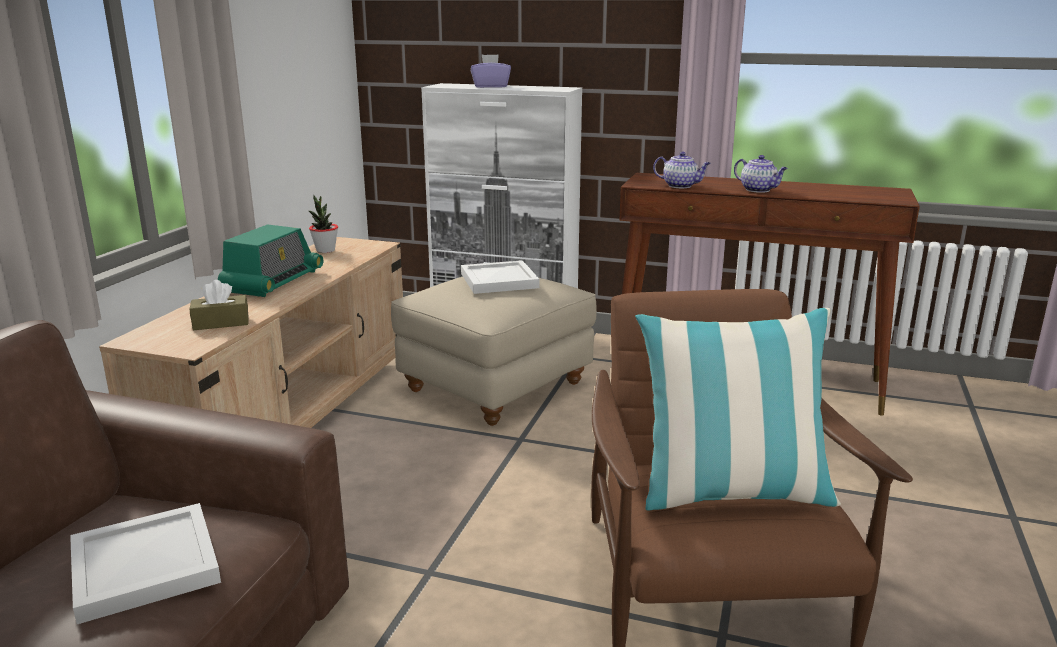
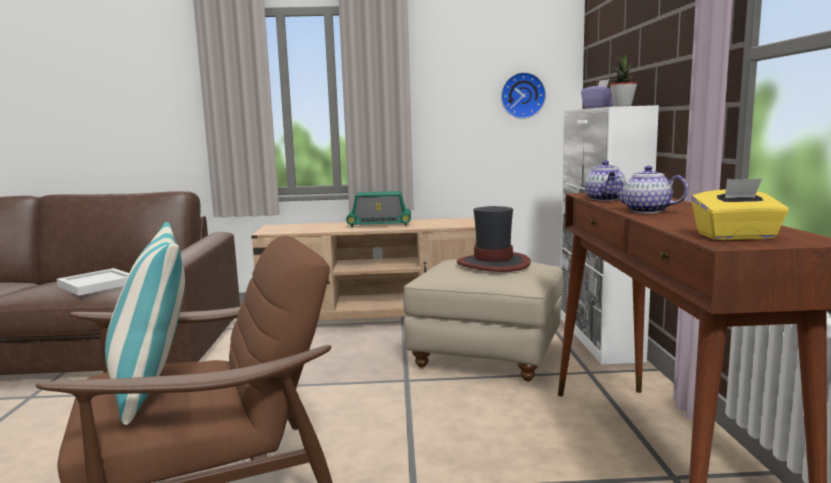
camera: 70 degrees right, 10 degrees down
brown tissue box [189,280,249,330] -> none
potted plant [309,195,338,253] -> potted plant moved to [610,55,637,107]
white tray [461,260,540,294] -> hat [457,206,531,272]
teapot [734,155,788,193] -> teapot turned 105 degrees clockwise [611,166,688,213]
none -> wall clock [501,72,546,119]
none -> yellow tissue box [691,178,789,240]

